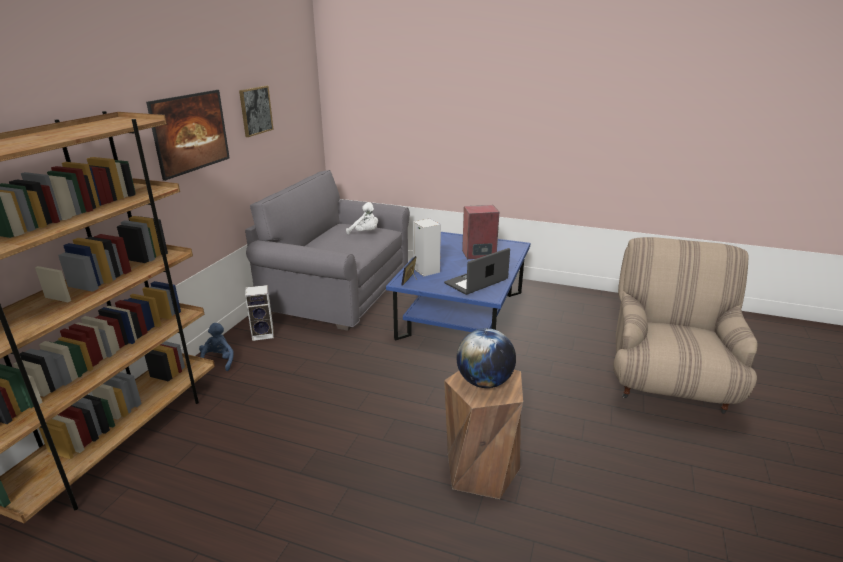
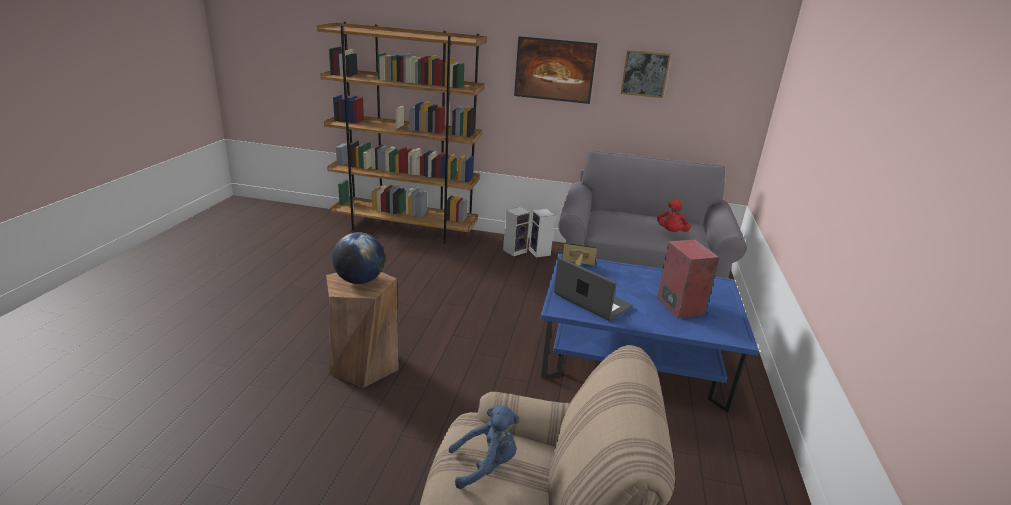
camera: 80 degrees right, 0 degrees up
blue plush toy [199,323,234,371] -> blue plush toy moved to [448,406,520,489]
white plush toy [346,202,378,234] -> red plush toy [657,199,691,232]
speaker [413,218,441,276] -> speaker moved to [503,207,531,256]

